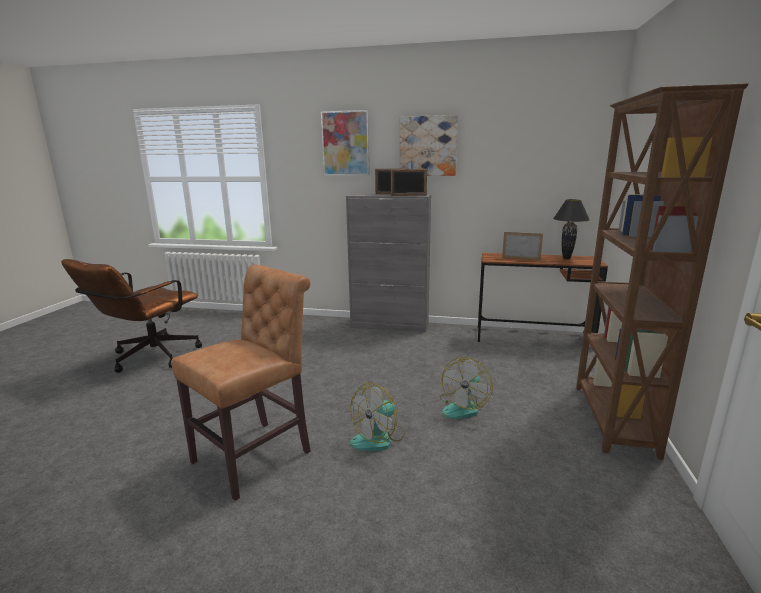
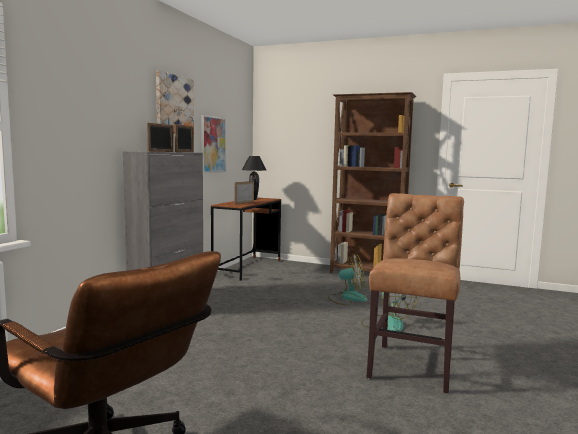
camera: 80 degrees left, 10 degrees down
brown chair [171,265,311,501] -> brown chair turned 60 degrees clockwise [367,193,464,393]
picture [321,110,370,176] -> picture moved to [201,115,226,173]
fan [440,357,493,419] -> fan turned 45 degrees counterclockwise [328,254,368,305]

